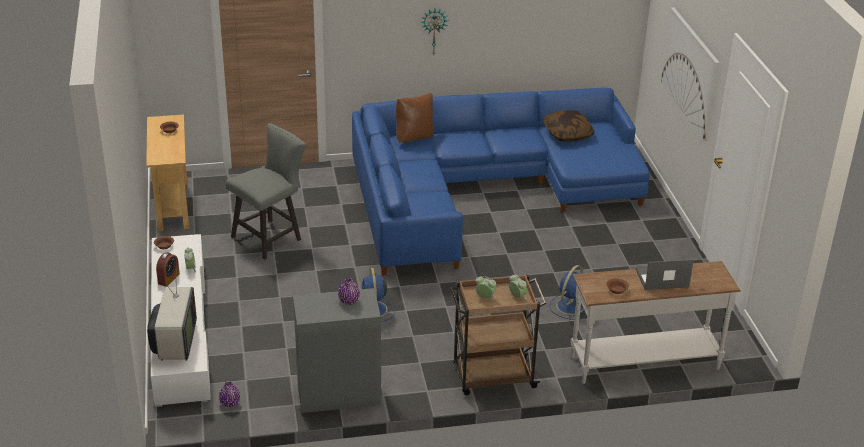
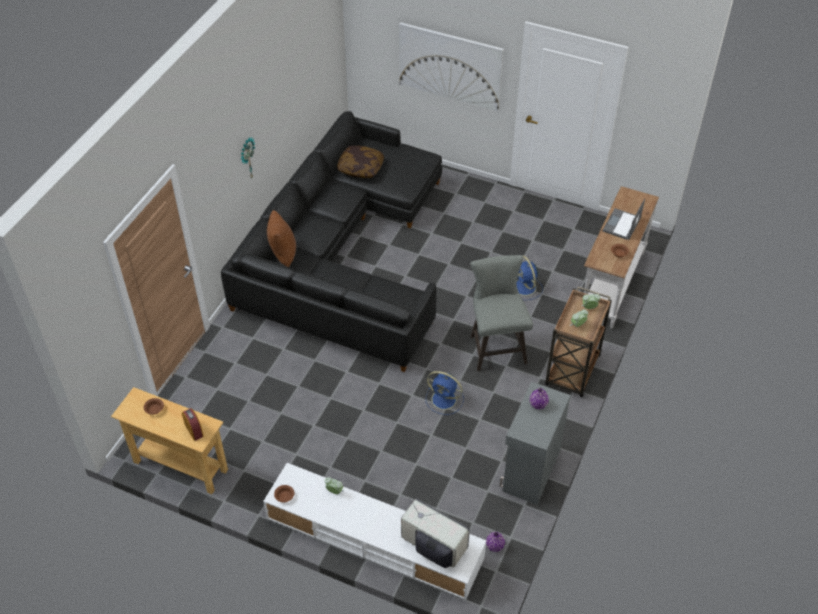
camera: 55 degrees left, 15 degrees up
alarm clock [156,252,180,287] -> alarm clock moved to [182,408,203,441]
grey stool [226,123,306,260] -> grey stool moved to [470,255,533,371]
blue sofa [352,88,650,276] -> black sofa [221,111,442,372]

